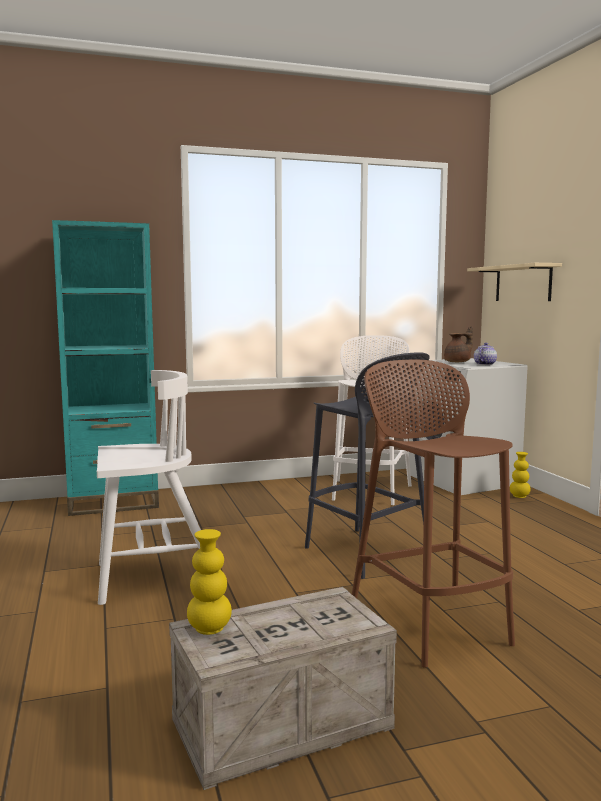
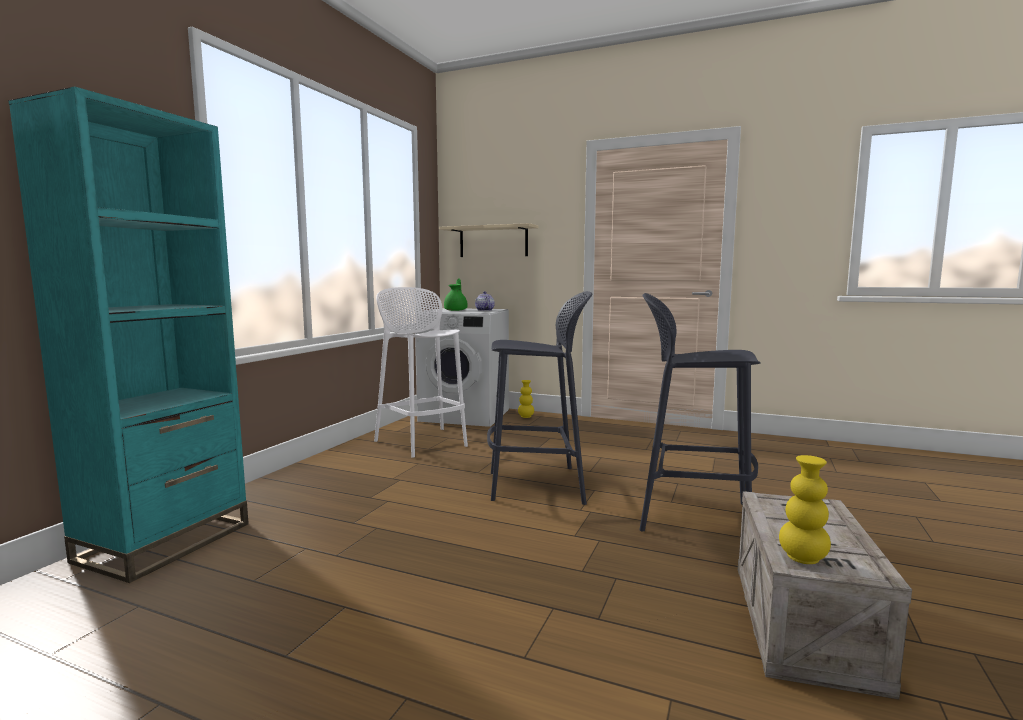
camera: 50 degrees left, 0 degrees up
white chair [97,370,201,605] -> none
brown stool [352,360,515,668] -> grey stool [639,293,761,531]
brown teapot [444,326,473,362] -> green teapot [444,278,468,311]

